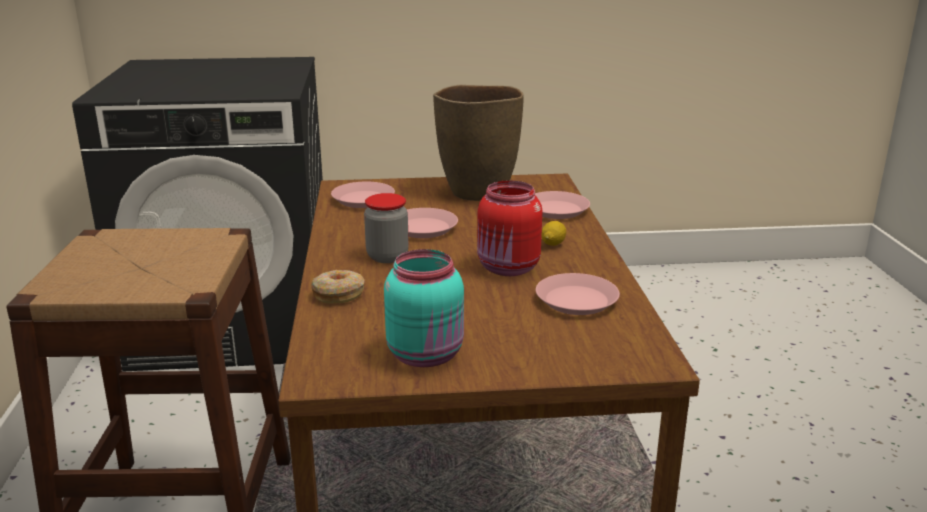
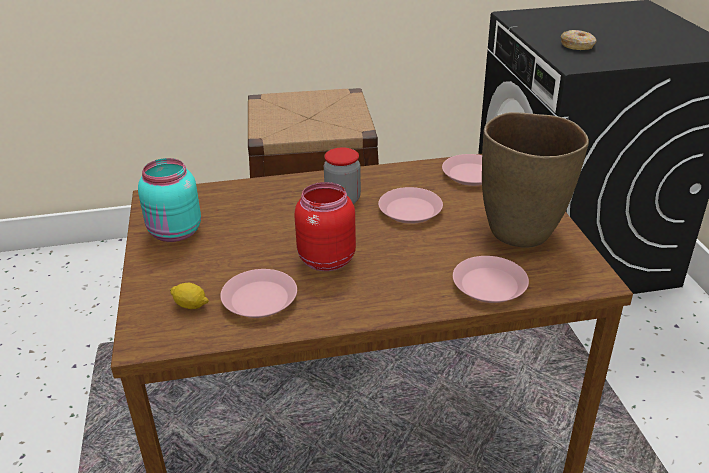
camera: 85 degrees right, 10 degrees up
donut [311,270,365,303] -> donut moved to [561,30,597,50]
lemon [542,221,566,246] -> lemon moved to [170,282,209,309]

